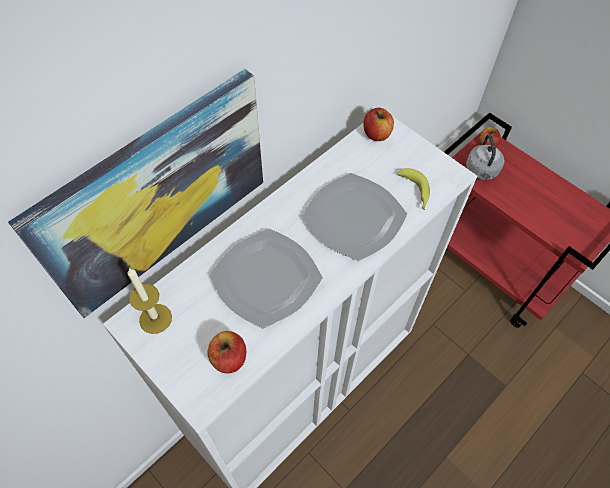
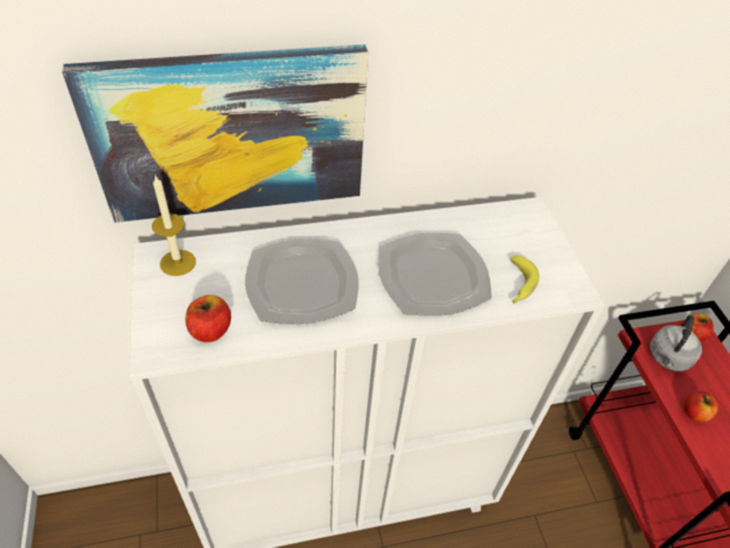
camera: 30 degrees right, 10 degrees down
apple [363,108,394,141] -> apple moved to [685,391,718,423]

